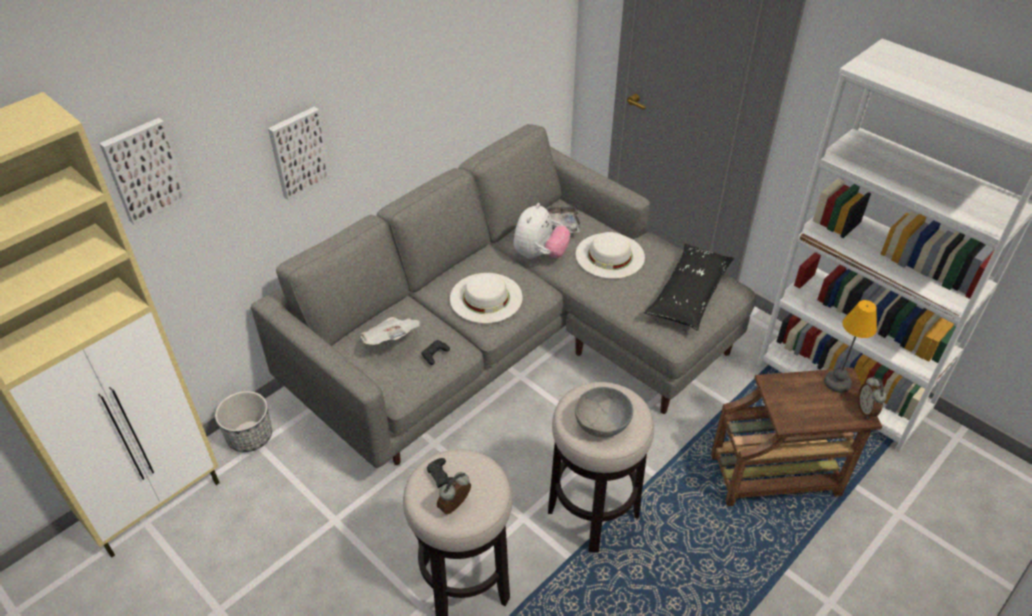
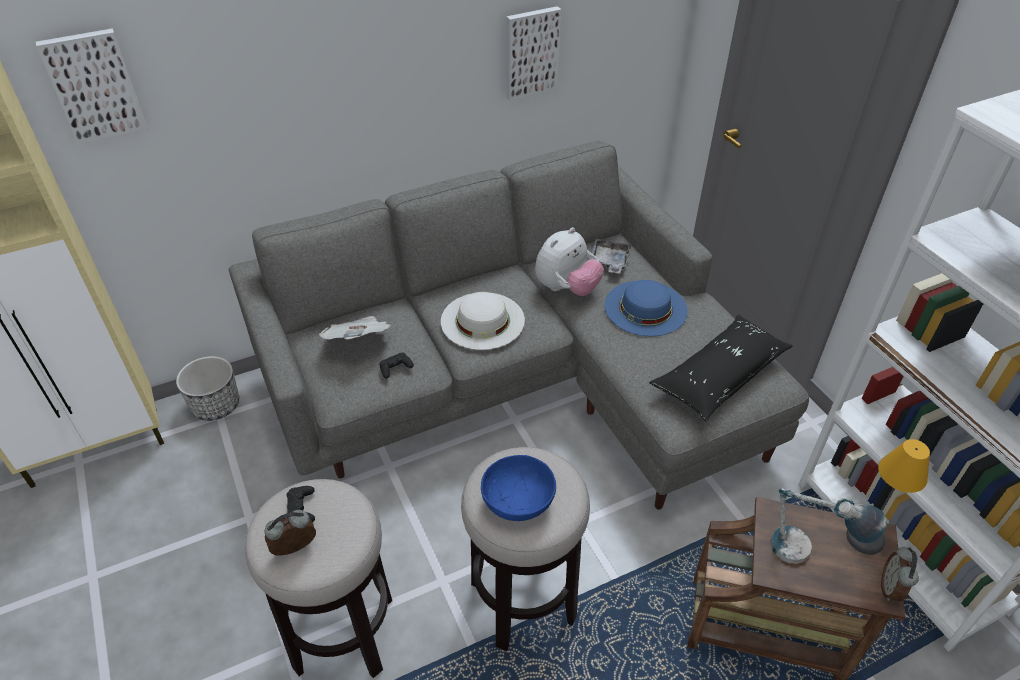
camera: 20 degrees right, 0 degrees up
picture [268,107,331,200] -> picture moved to [506,6,561,101]
grey bowl [575,387,633,437] -> blue bowl [481,455,556,521]
white hat [576,232,645,279] -> blue hat [604,280,688,336]
none -> table lamp [770,488,887,564]

